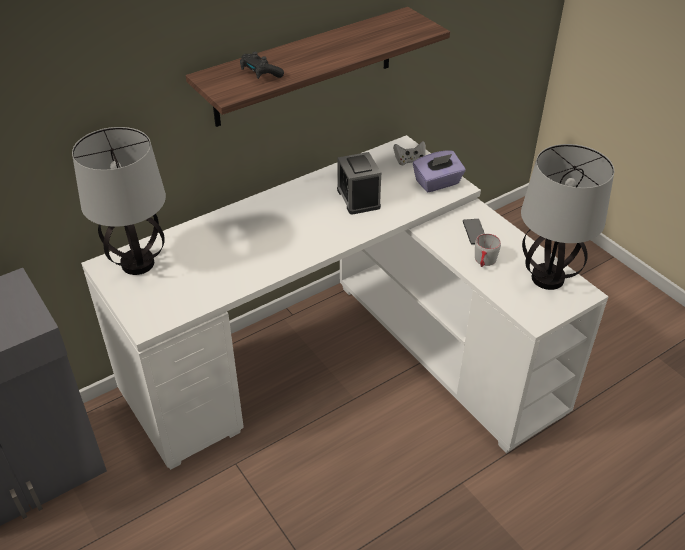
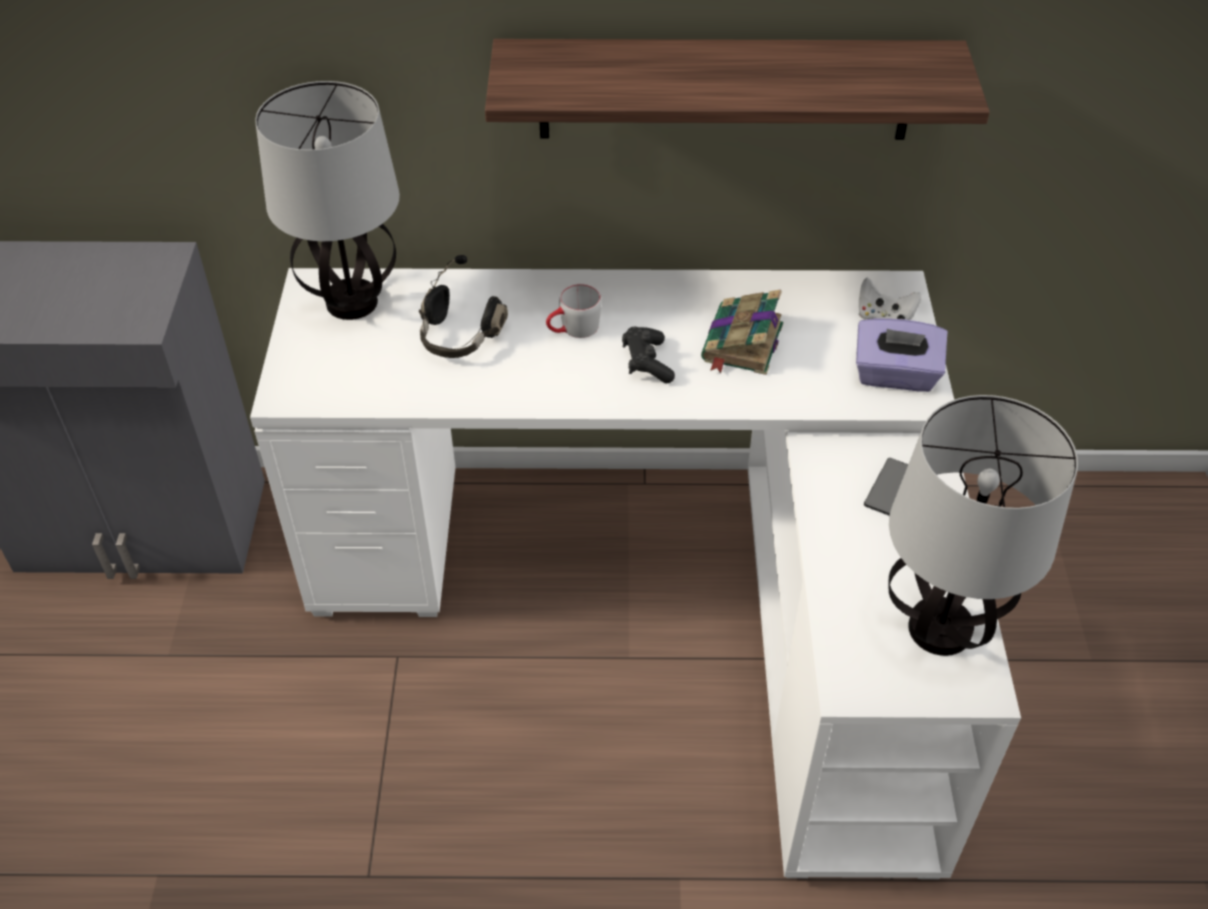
camera: 35 degrees right, 5 degrees up
black game controller [240,52,284,79] -> black game controller moved to [622,327,675,383]
alarm clock [337,152,381,215] -> book [701,289,783,375]
grey mug [475,234,501,267] -> grey mug moved to [546,284,602,338]
none -> black headphones [419,255,508,358]

